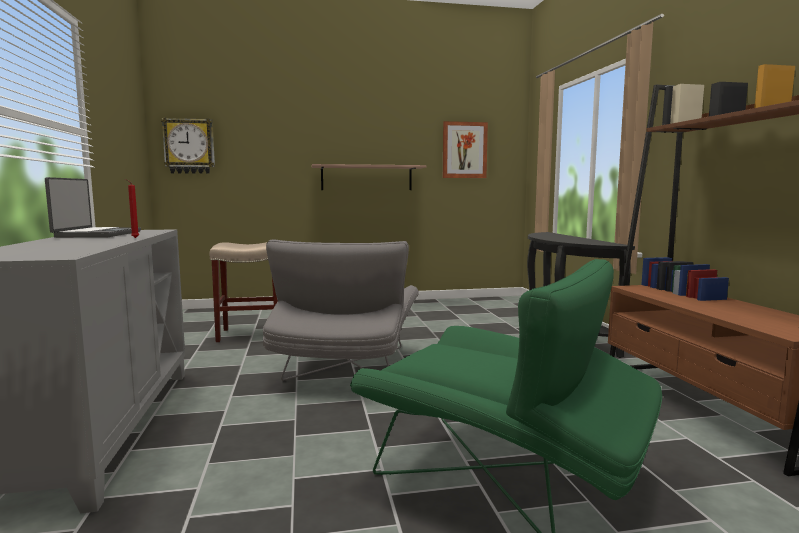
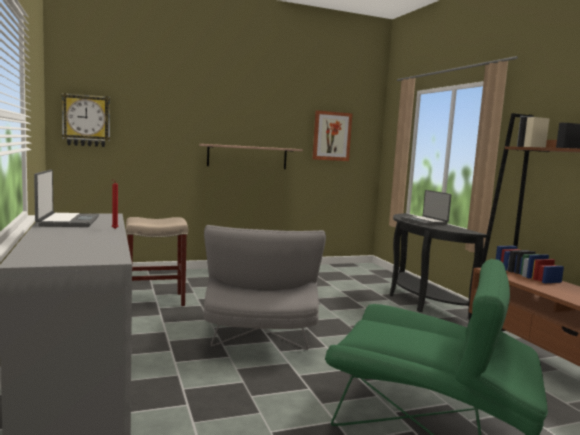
camera: 10 degrees left, 0 degrees up
none -> laptop [401,190,452,225]

